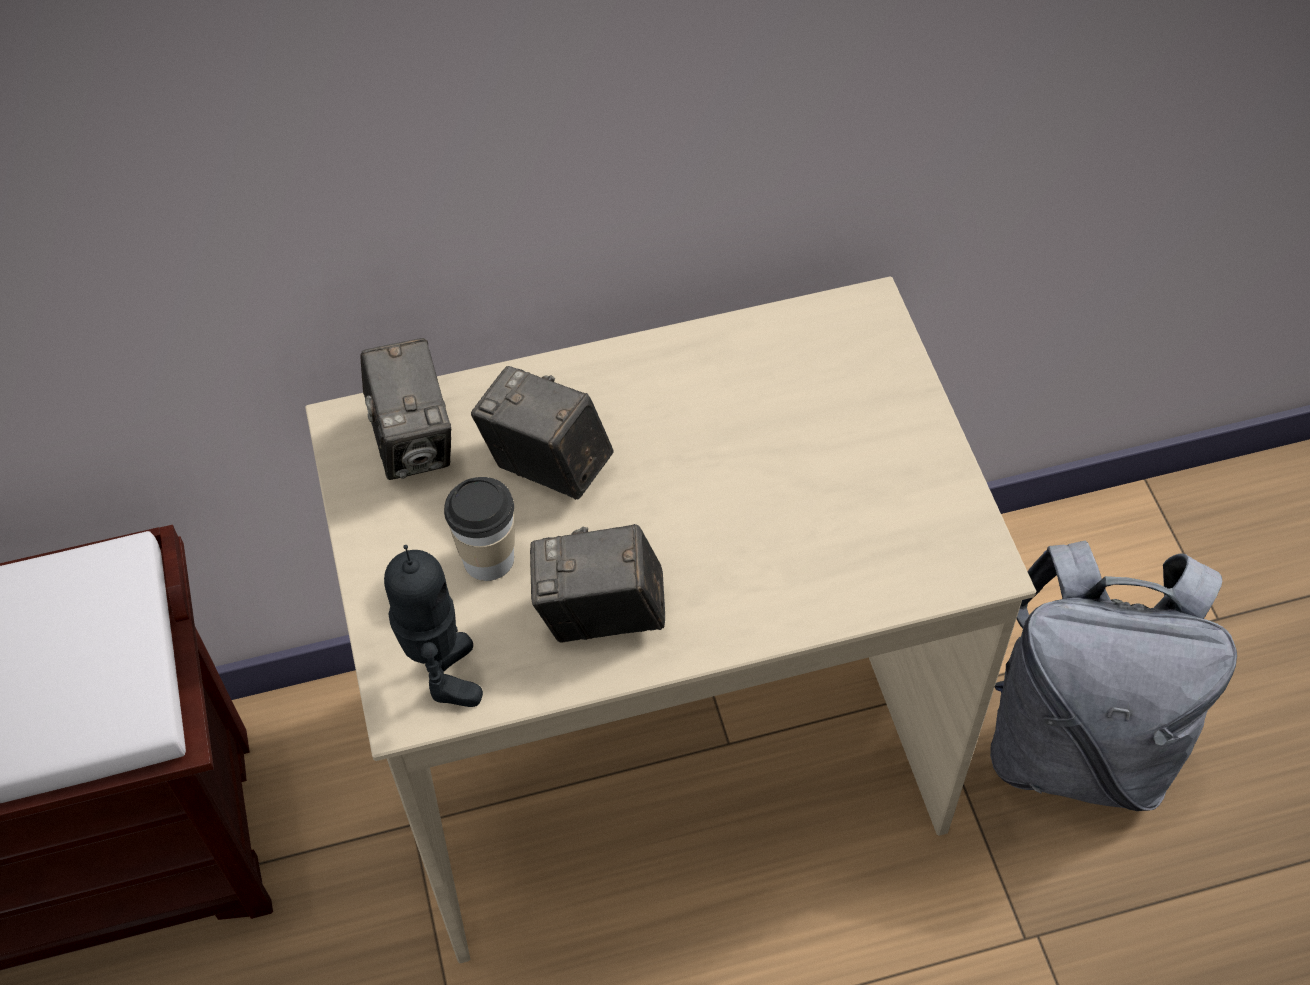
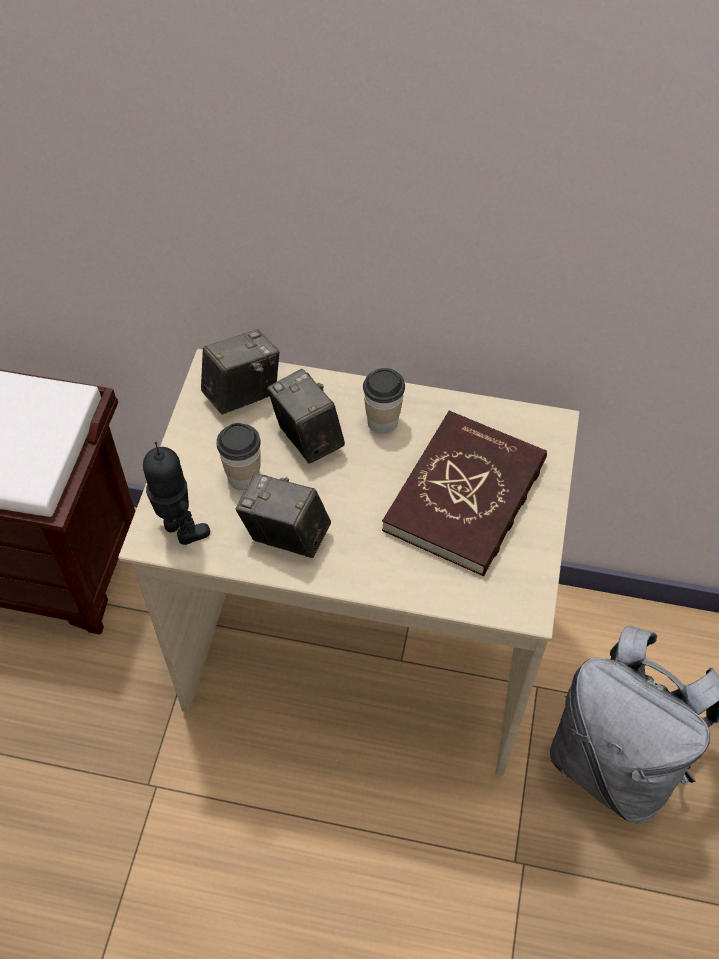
camera: 25 degrees right, 0 degrees up
camera [360,338,451,480] -> camera turned 135 degrees counterclockwise [201,329,280,415]
toy robot [384,545,483,707] -> toy robot turned 60 degrees counterclockwise [143,441,210,545]
none -> cup [363,368,405,434]
none -> red book [382,411,547,576]

